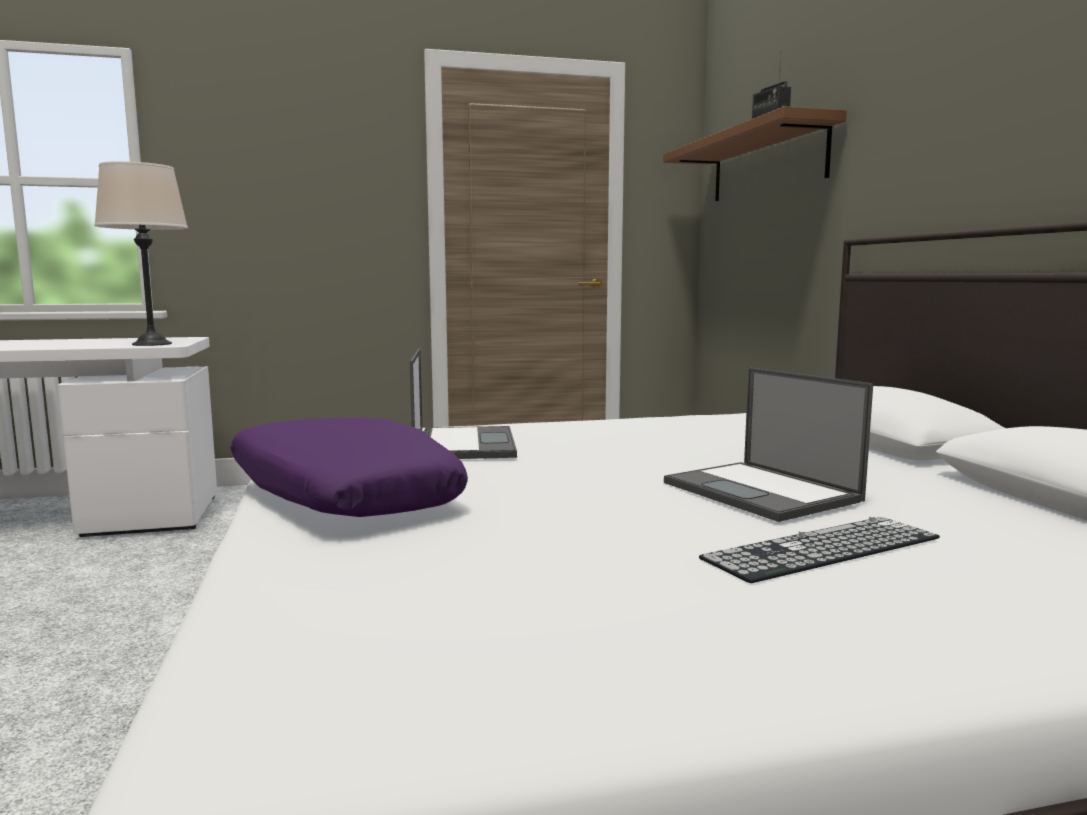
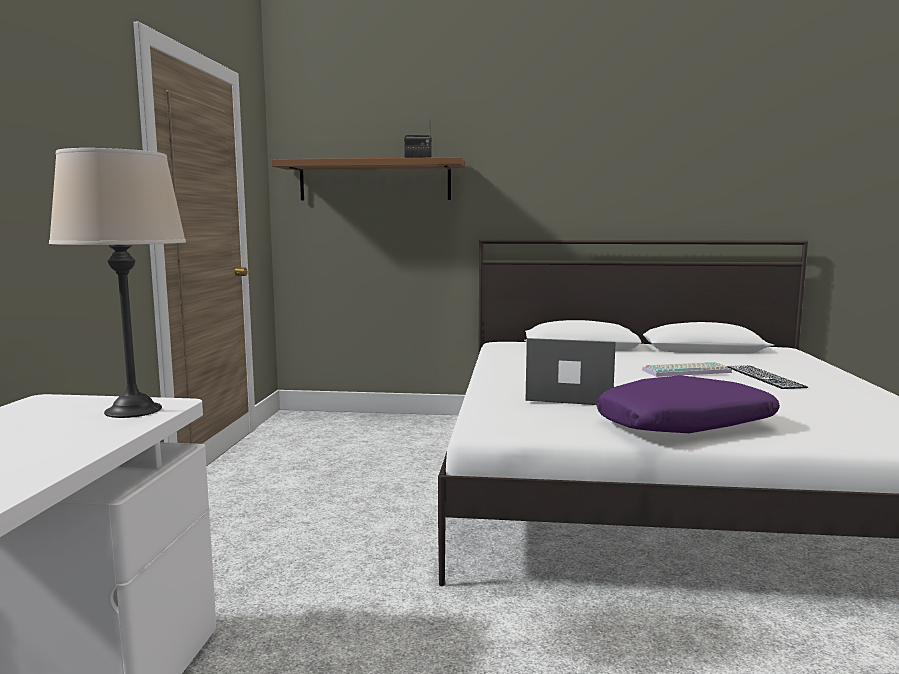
camera: 70 degrees left, 0 degrees up
laptop [664,367,873,522] -> keyboard [642,362,732,377]

